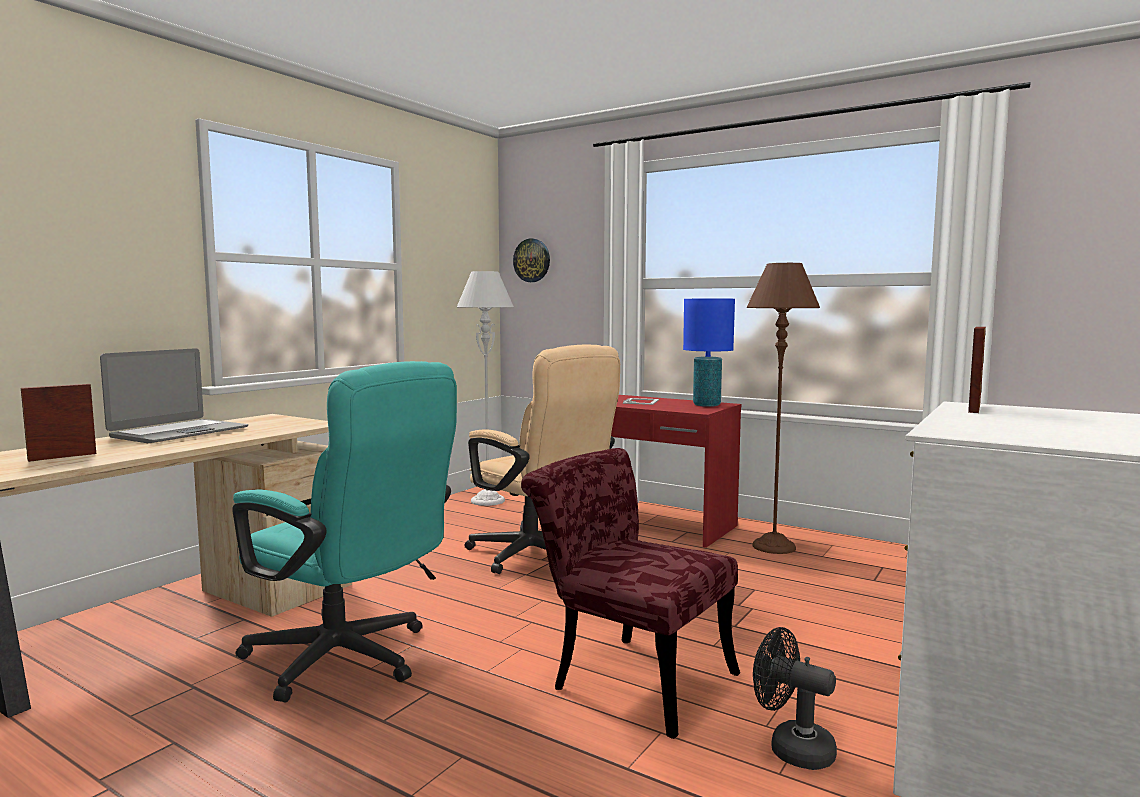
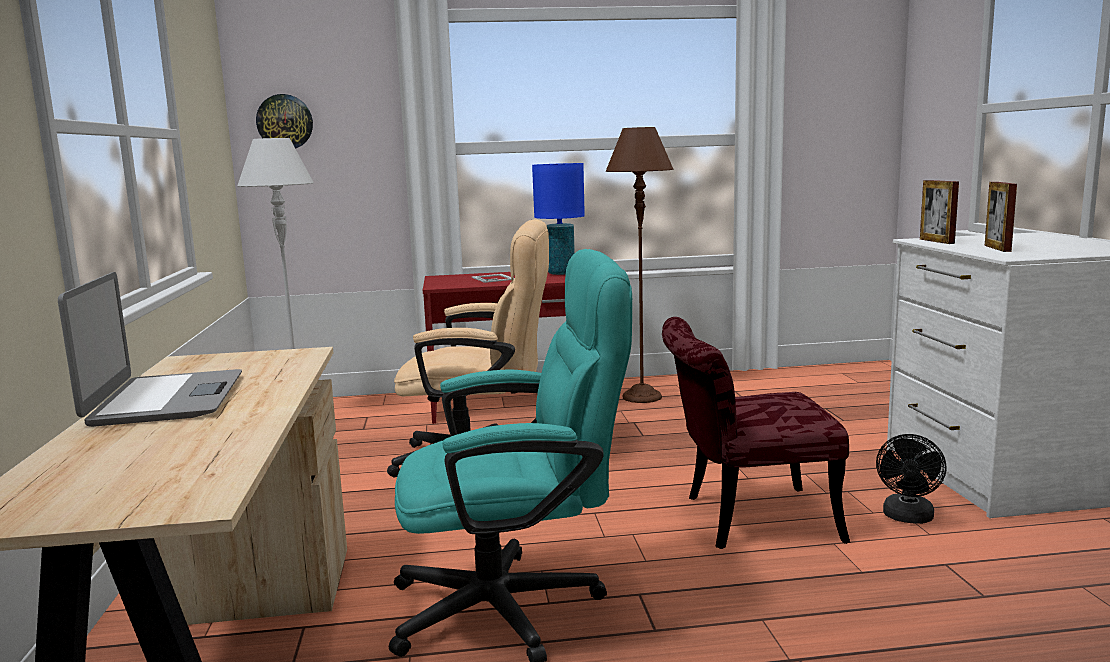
camera: 40 degrees left, 5 degrees up
picture frame [21,384,96,462] -> picture frame moved to [985,182,1017,252]
black fan [753,627,837,770] -> black fan turned 60 degrees counterclockwise [876,434,947,524]

